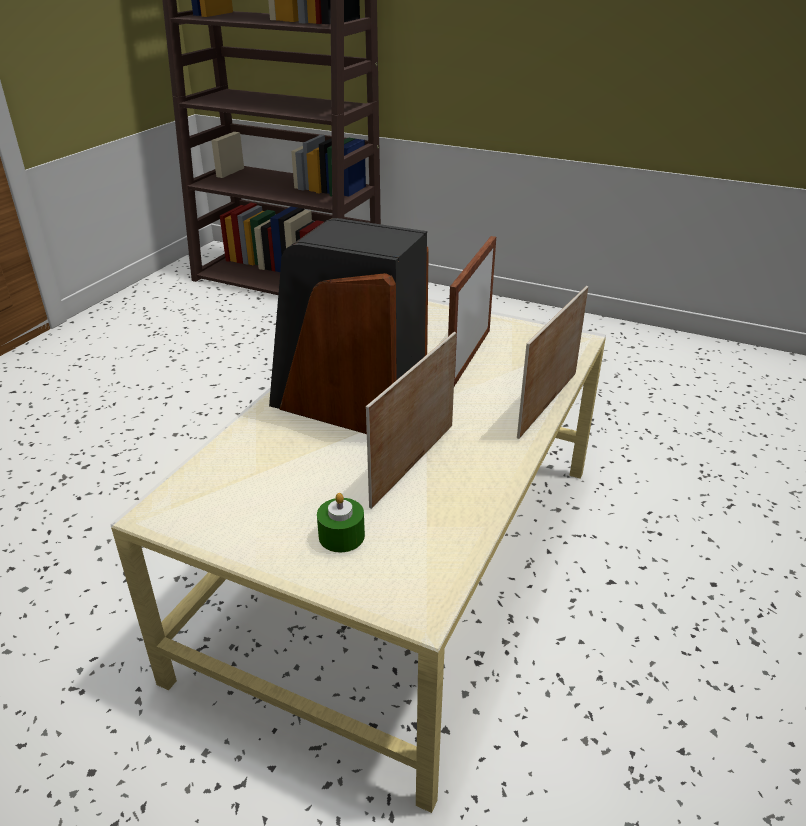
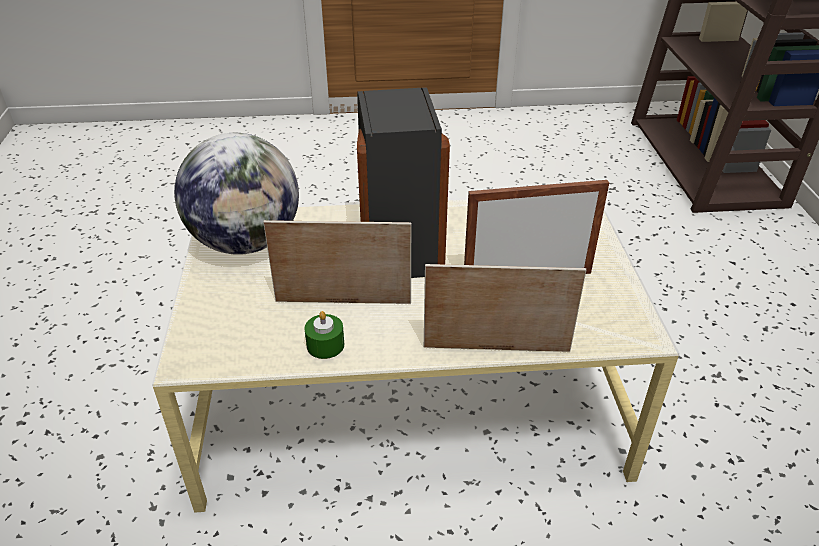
camera: 60 degrees right, 5 degrees up
green candle [317,493,365,552] -> green candle moved to [304,311,344,359]
none -> globe [174,133,299,255]

